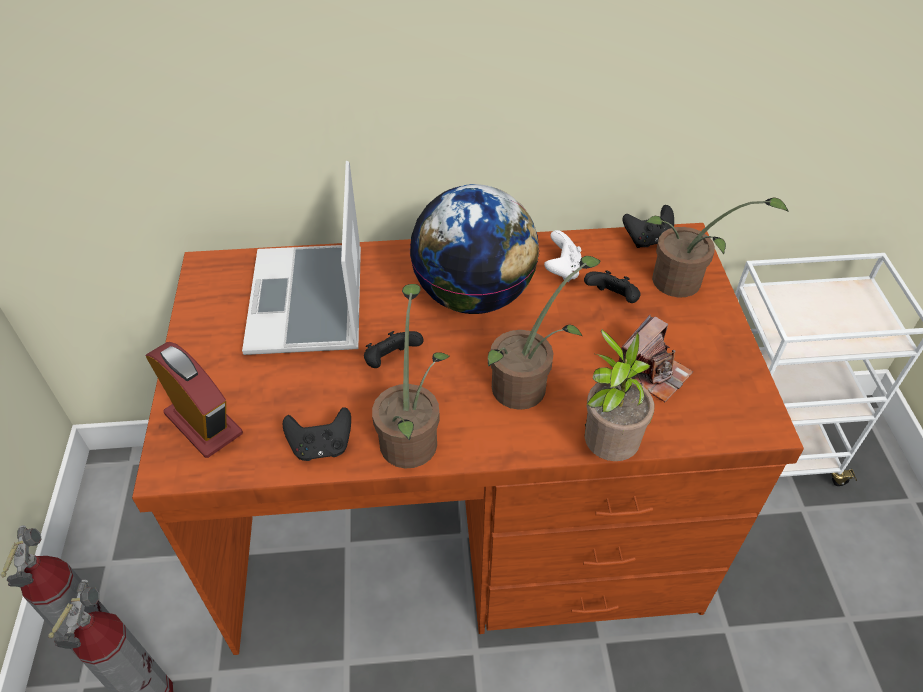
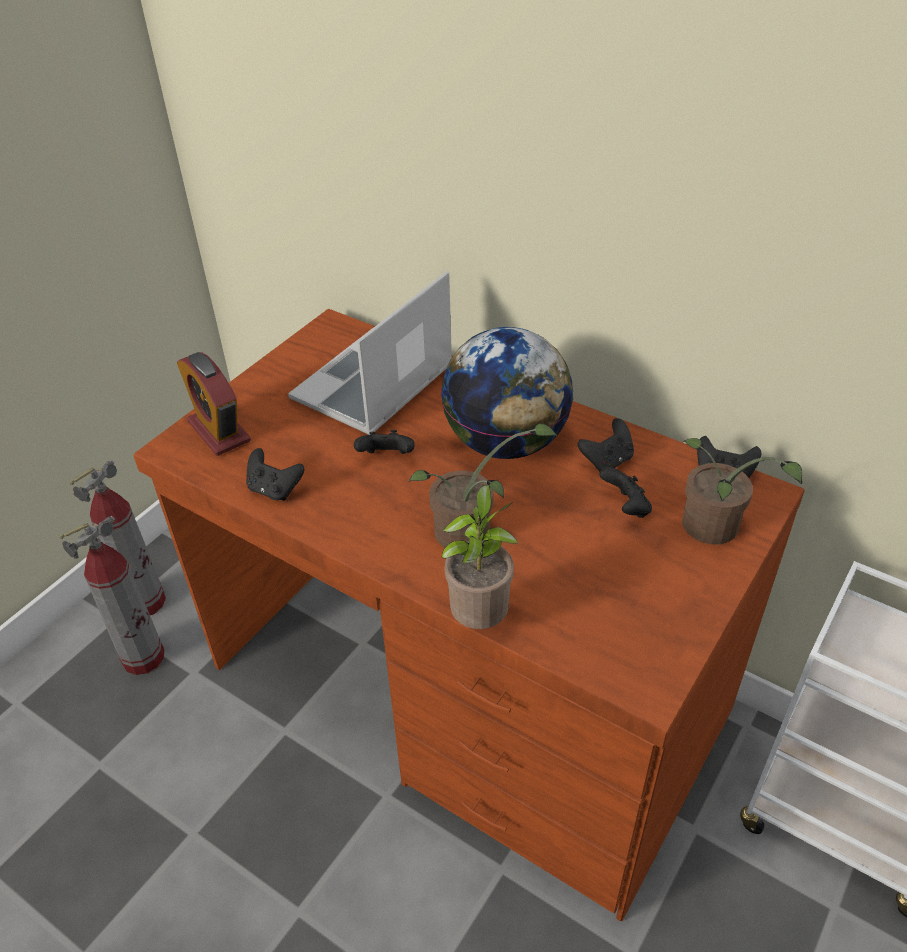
camera: 40 degrees right, 5 degrees down
alarm clock [146,342,243,458] -> alarm clock turned 150 degrees clockwise [177,352,251,456]
potted plant [372,284,449,469] -> none
white game controller [544,230,581,282] -> black game controller [578,418,634,472]
camera [618,315,693,402] -> none

